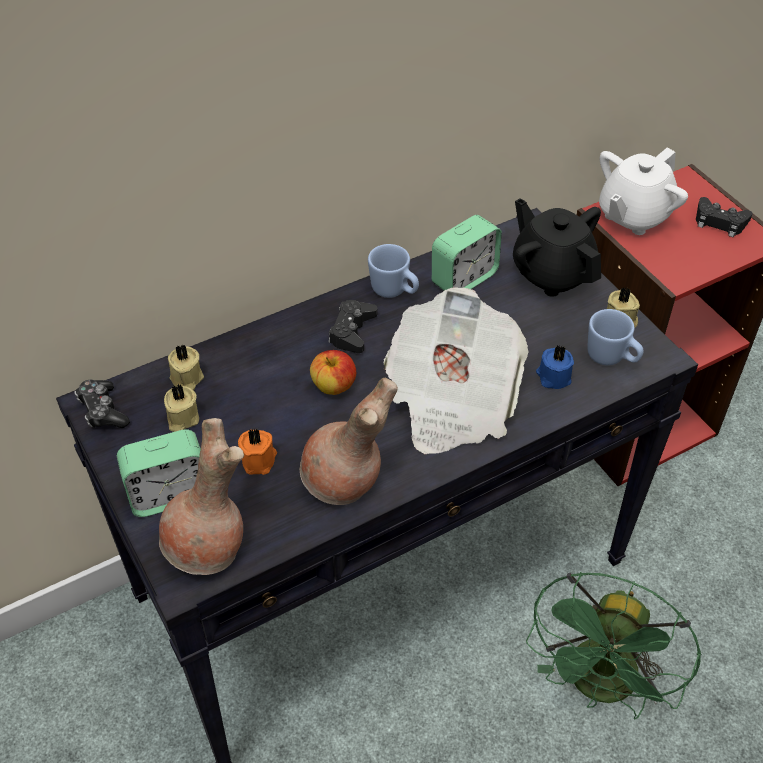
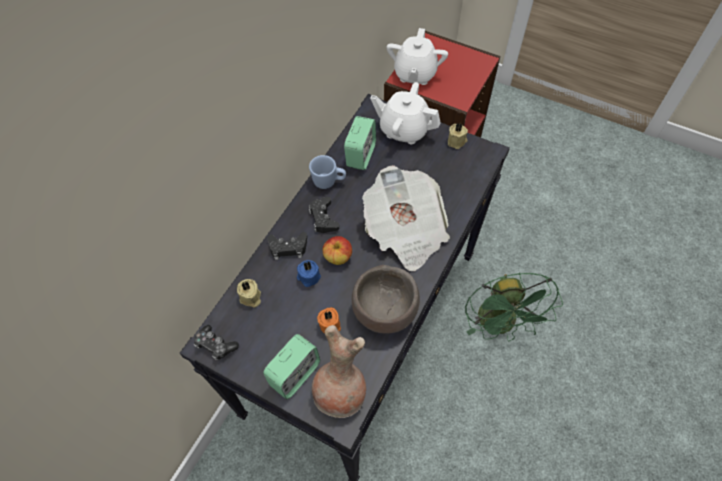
camera: 30 degrees left, 10 degrees up
beige candle [164,384,199,432] -> none
brown vase [299,377,398,505] -> brown bowl [352,265,420,333]
black teapot [513,198,601,297] -> white teapot [370,82,441,144]
blue candle [536,345,574,389] -> blue candle moved to [297,260,321,287]
blue mug [587,309,644,366] -> none
black game controller [696,197,752,237] -> black game controller moved to [267,232,308,260]

